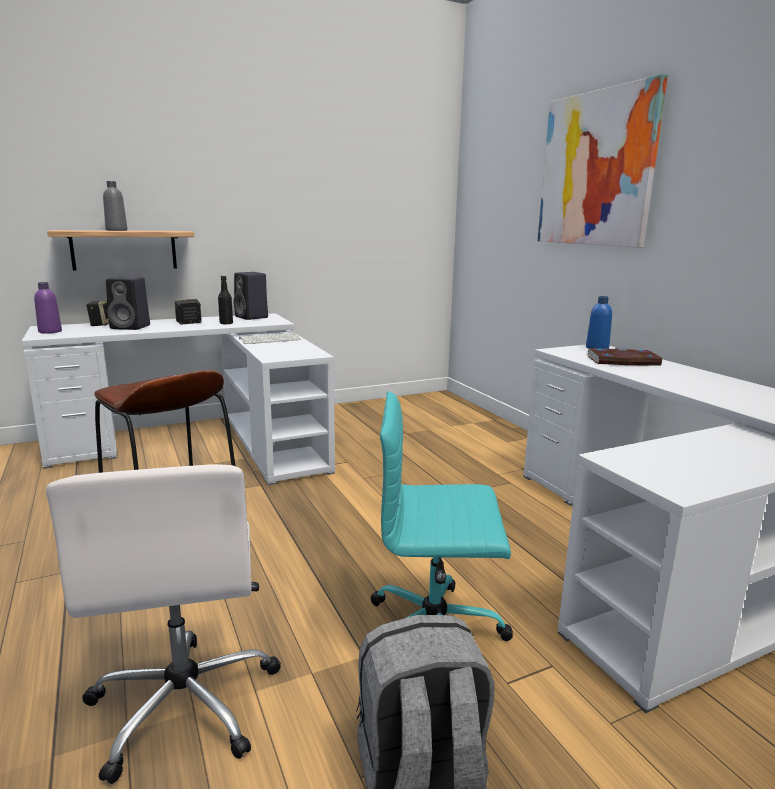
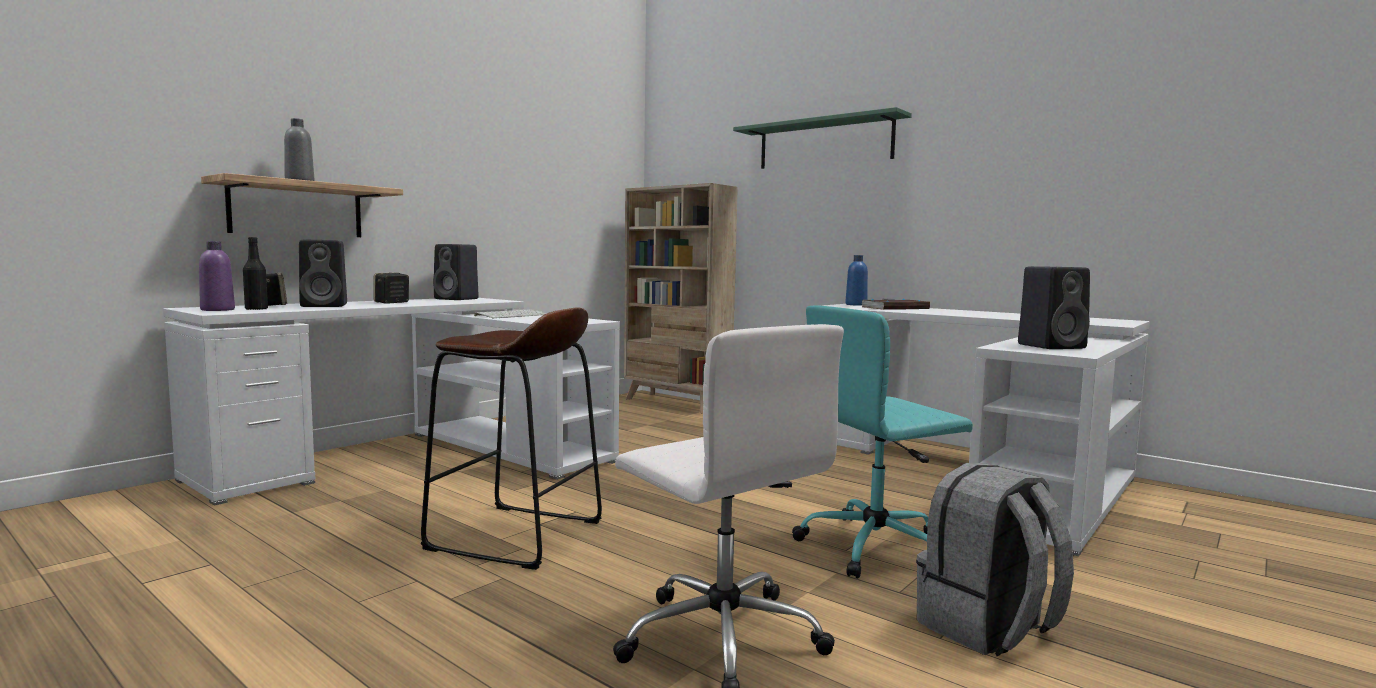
camera: 25 degrees left, 10 degrees down
black bottle [218,276,233,324] -> black bottle moved to [243,237,268,310]
picture [538,74,668,247] -> green shelf [733,107,912,169]
none -> beige bookcase [624,183,738,414]
none -> black speaker [1018,266,1090,349]

